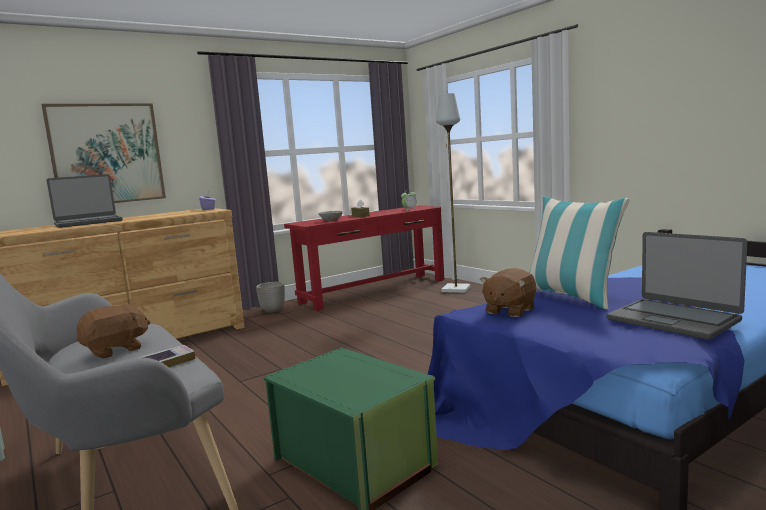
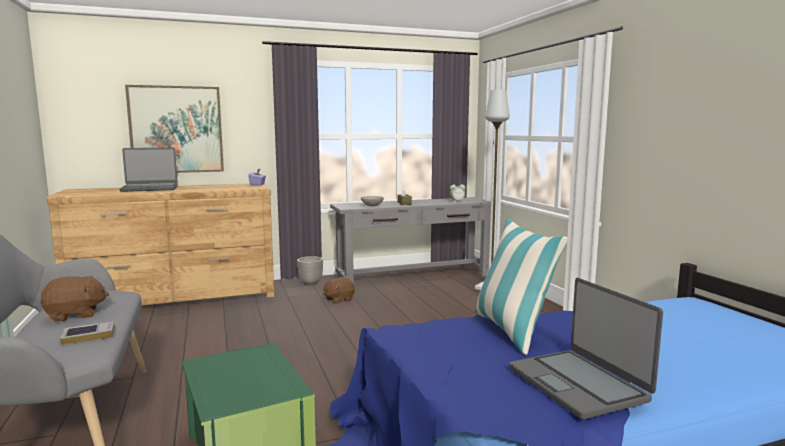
camera: 15 degrees right, 0 degrees up
red console table [284,205,444,311] -> grey console table [330,197,491,284]
brown plush toy [480,268,537,317] -> brown plush toy moved to [323,277,355,304]

